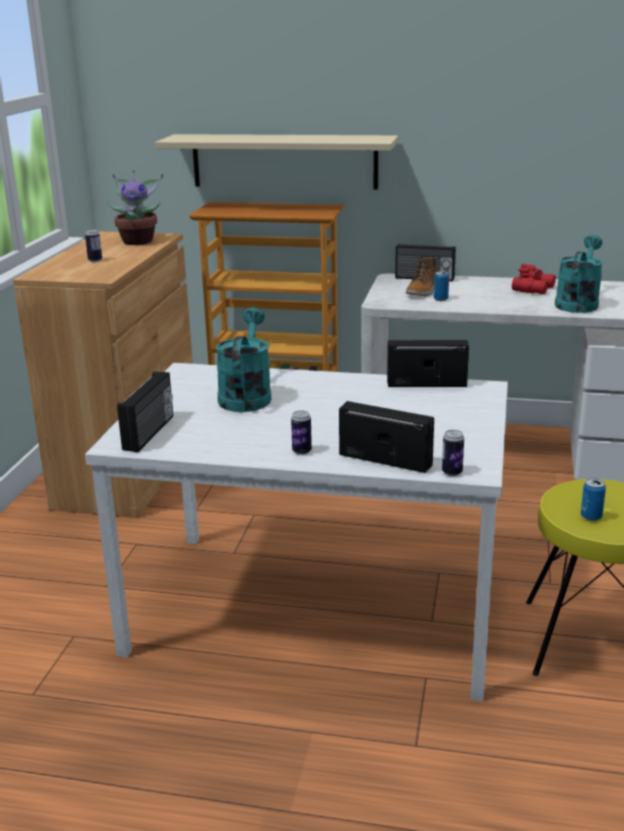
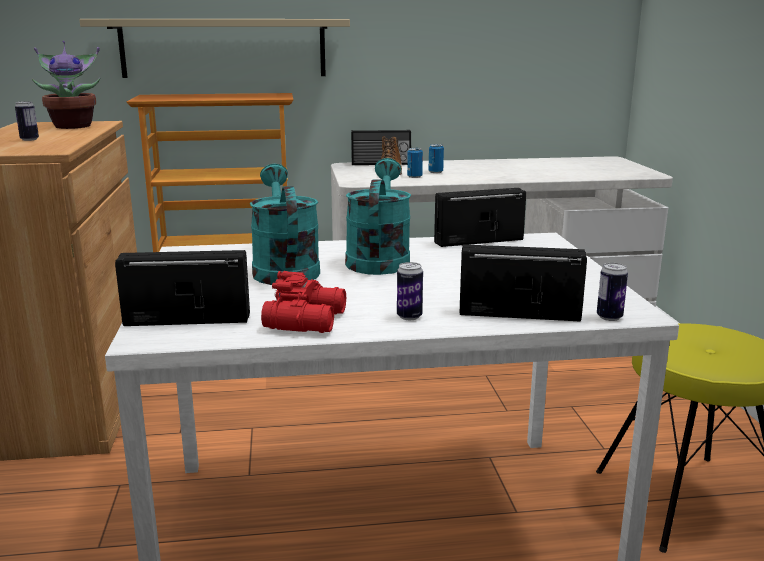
camera: 20 degrees left, 5 degrees down
radio [117,372,173,452] -> radio turned 90 degrees counterclockwise [115,250,250,326]
red binoculars [512,264,556,294] -> red binoculars moved to [261,271,346,333]
turquoise watering can [555,235,604,313] -> turquoise watering can moved to [345,158,411,275]
can [581,478,606,521] -> can moved to [429,144,444,173]

